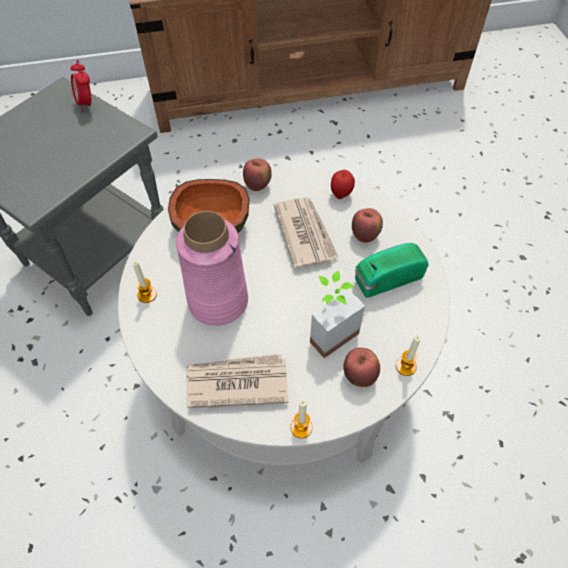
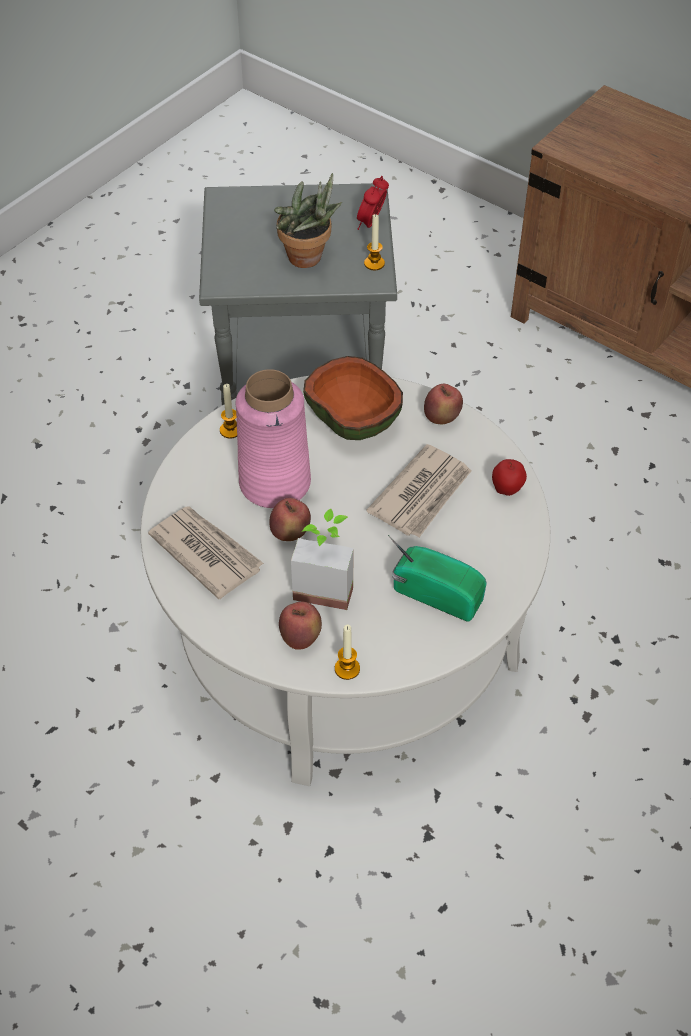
camera: 50 degrees right, 5 degrees down
candle [290,401,312,438] -> candle moved to [364,214,385,270]
apple [352,208,383,243] -> apple moved to [269,498,311,541]
none -> potted plant [274,173,342,268]

